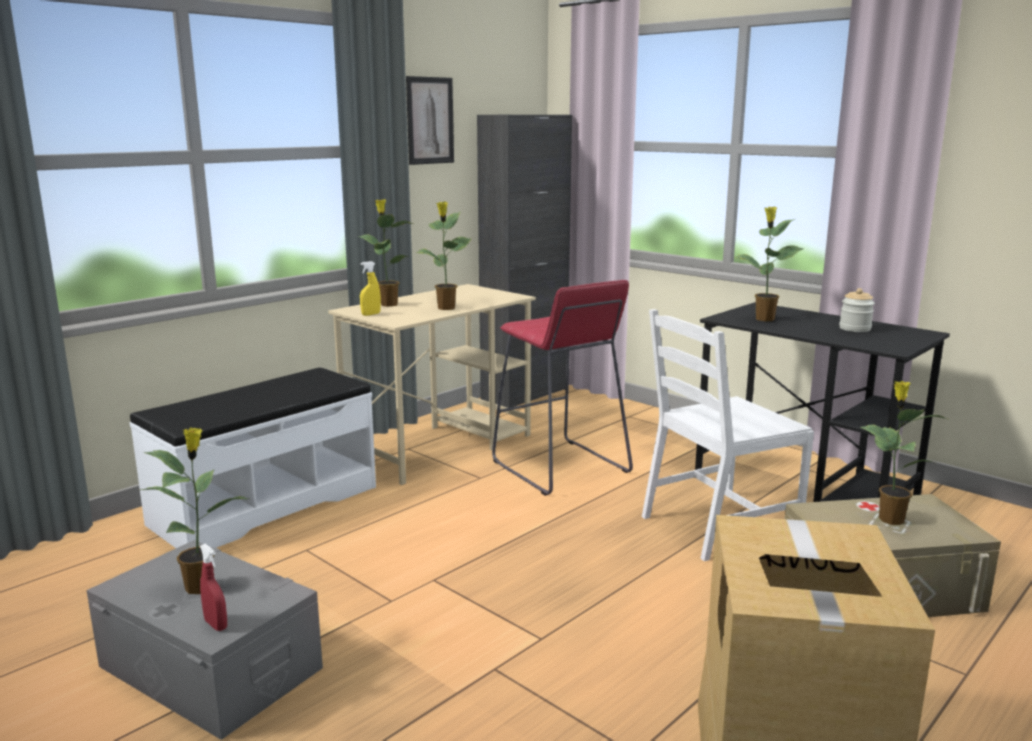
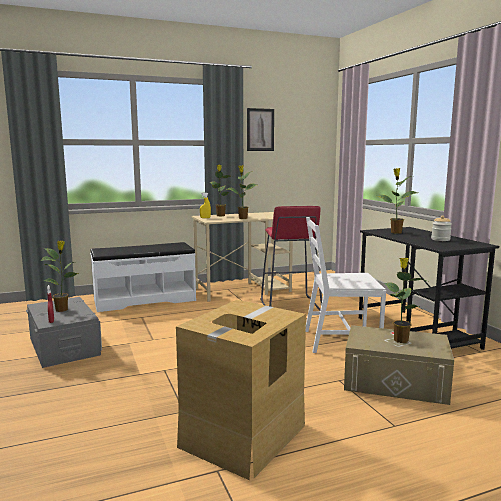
camera: 25 degrees right, 5 degrees down
black cabinet [477,115,572,408] -> none

